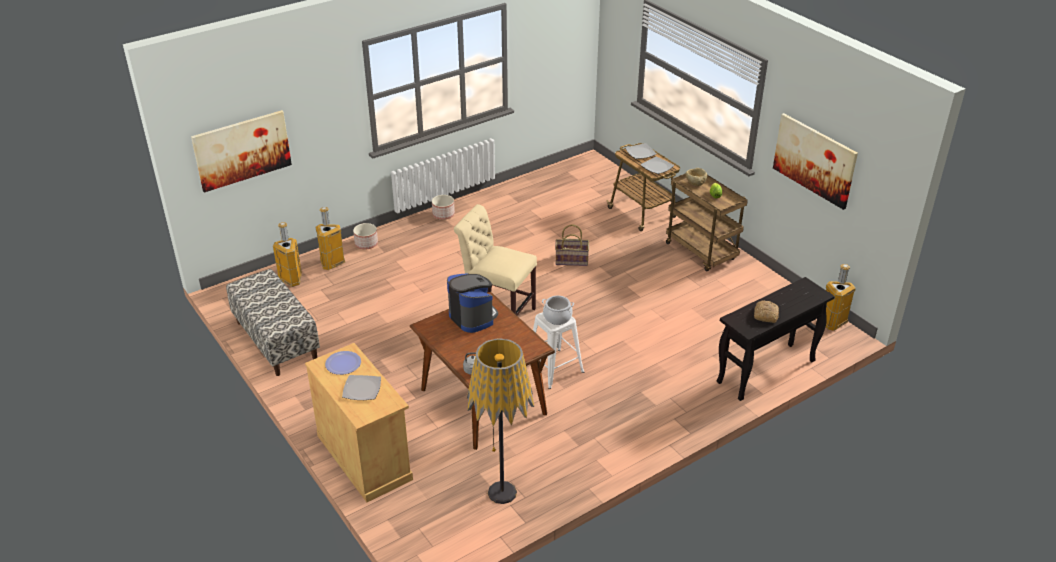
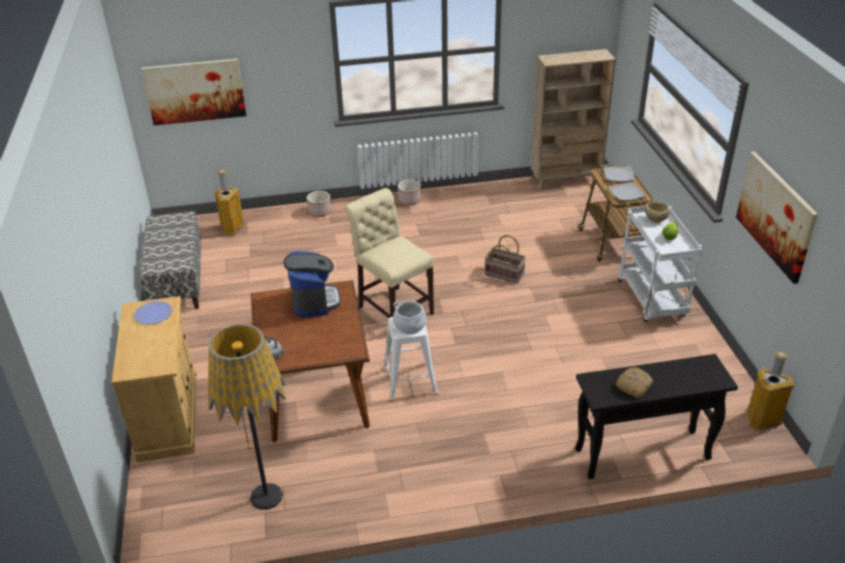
camera: 25 degrees right, 0 degrees up
trash can [316,207,345,270] -> none
plate [342,375,381,400] -> none
brown cart [666,173,748,271] -> white cart [618,205,702,322]
none -> beige bookcase [531,49,616,192]

